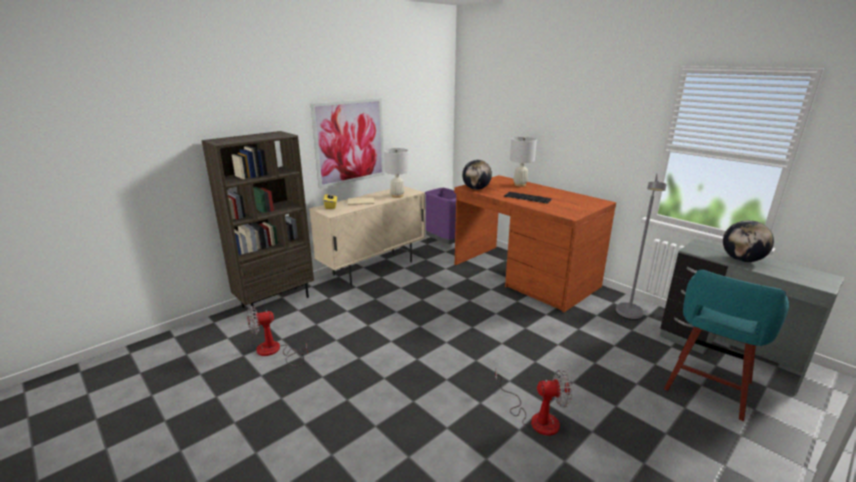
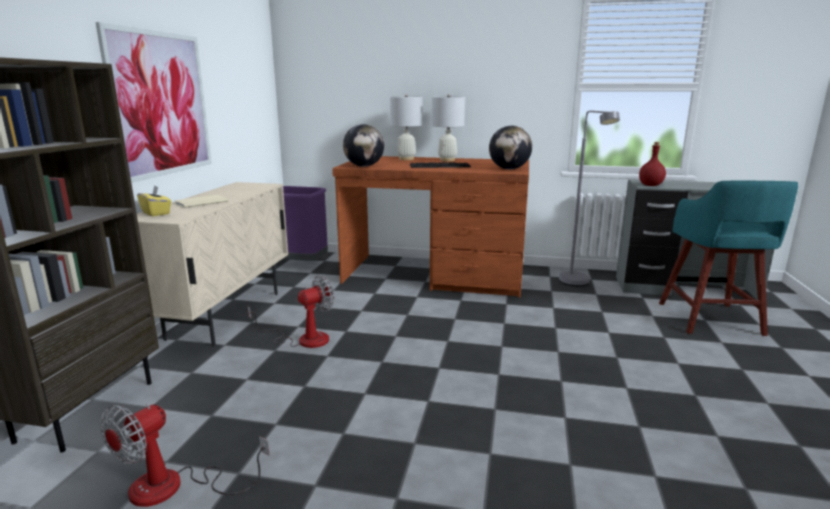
camera: 35 degrees left, 5 degrees down
white table lamp [384,148,409,198] -> white table lamp moved to [432,94,465,161]
fan [495,369,572,436] -> fan moved to [247,275,334,348]
globe [723,220,774,262] -> globe moved to [489,126,532,169]
none -> red bottle [639,142,666,186]

